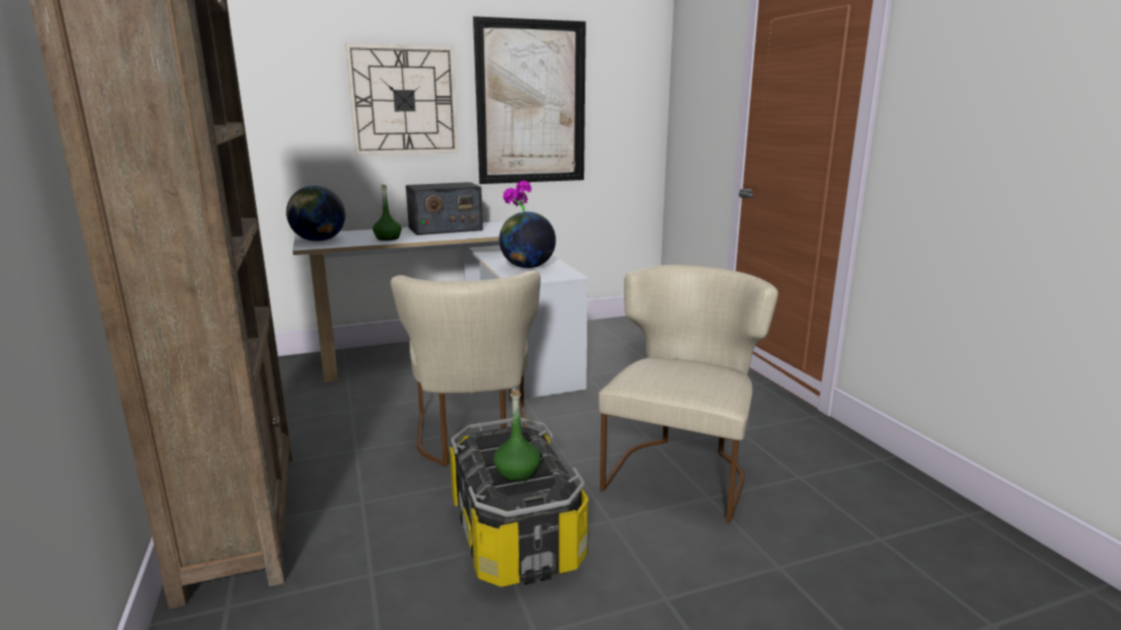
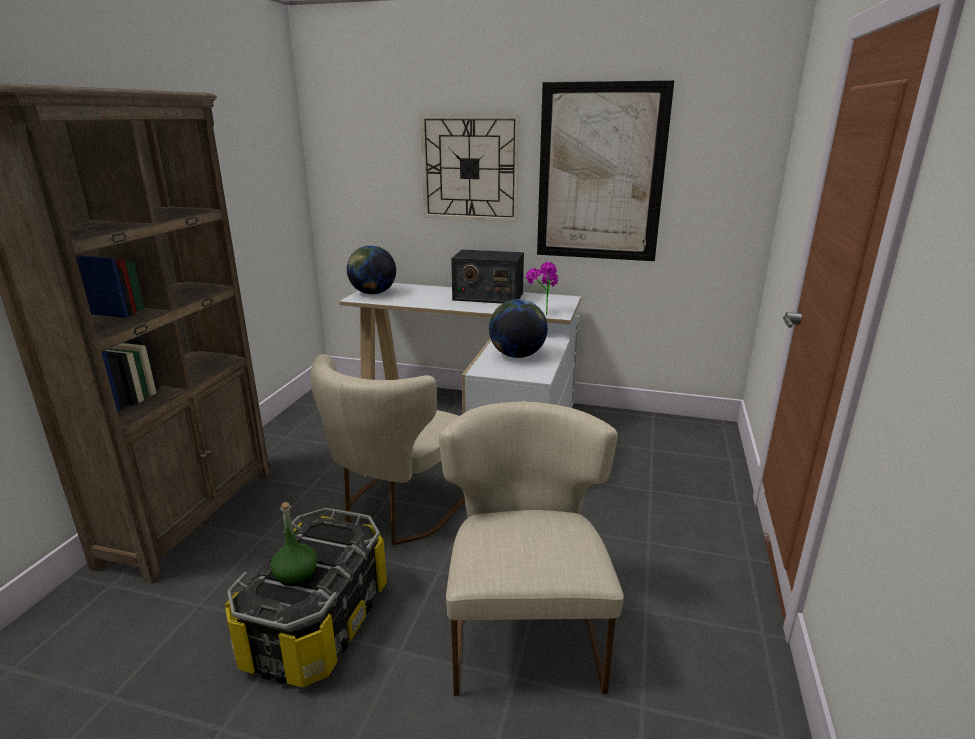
camera: 35 degrees right, 5 degrees up
green bottle [373,184,402,241] -> none
beige chair [598,265,778,523] -> beige chair turned 60 degrees counterclockwise [439,401,624,696]

